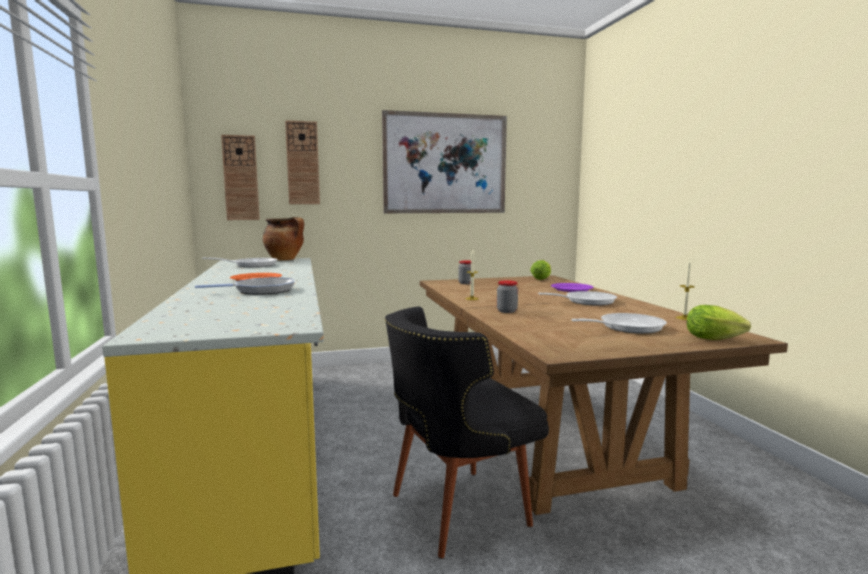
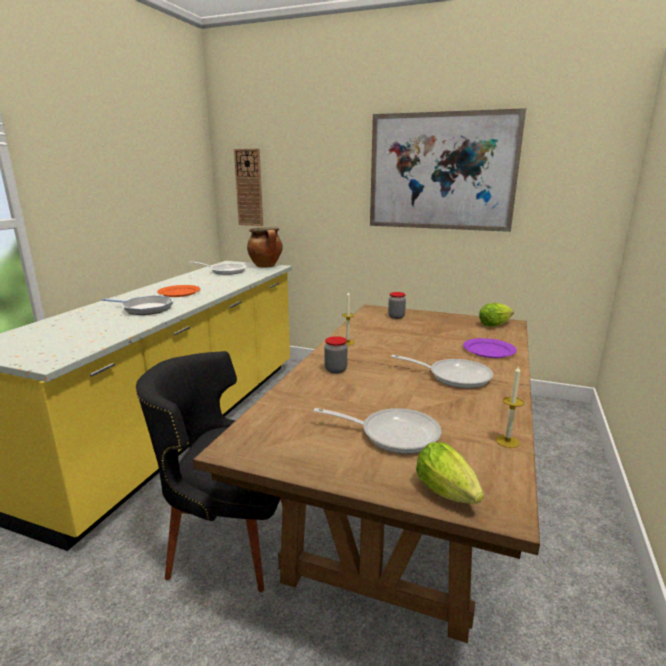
camera: 35 degrees right, 10 degrees up
wall clock [285,120,320,204] -> none

